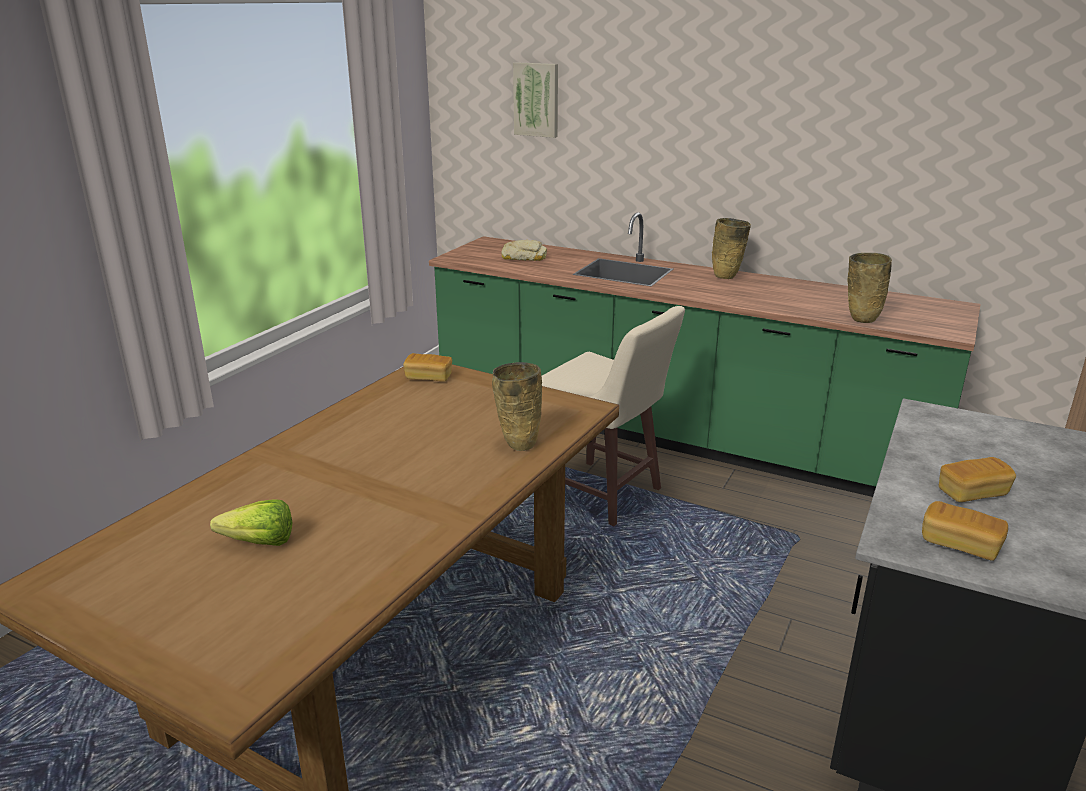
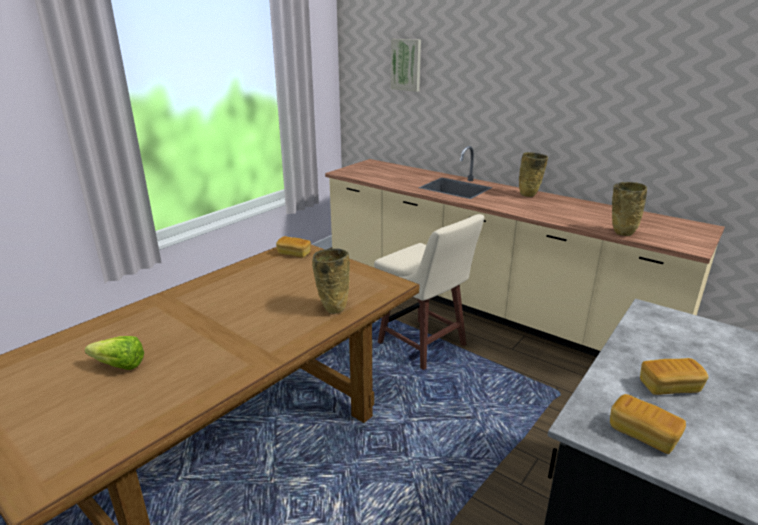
camera: 10 degrees right, 0 degrees up
green counter [429,212,980,497] -> beige counter [325,146,725,357]
bread [502,240,547,261] -> none

